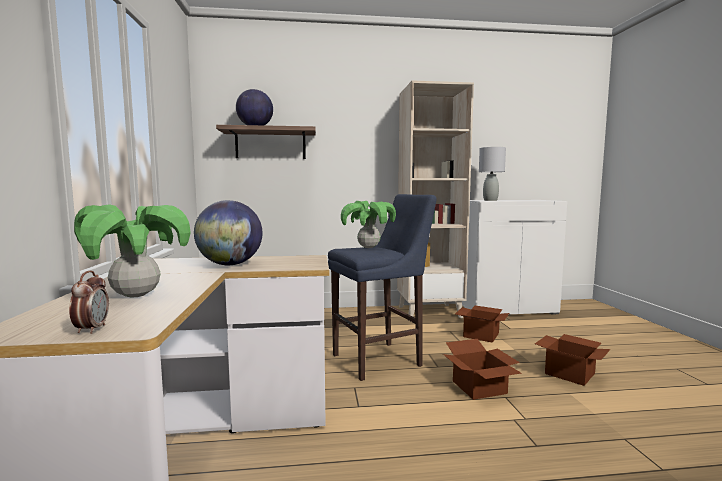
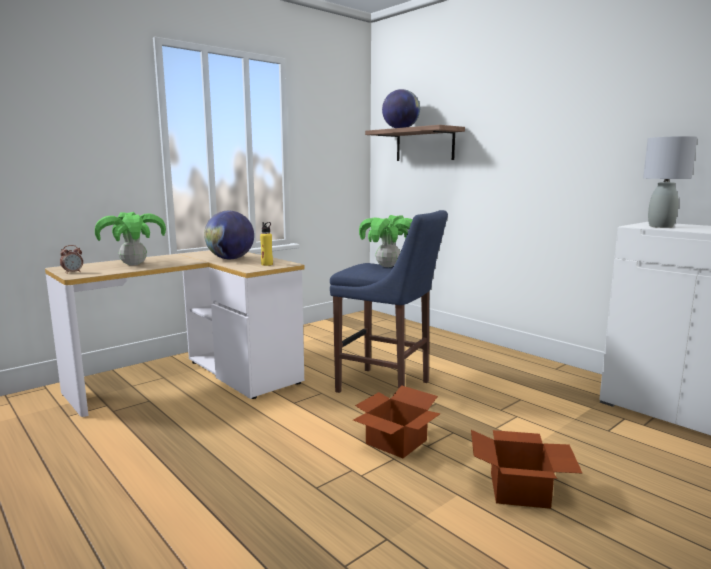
camera: 55 degrees right, 5 degrees up
beige bookcase [397,80,474,318] -> none
cardboard box [455,305,509,343] -> none
none -> yellow bottle [260,222,273,266]

